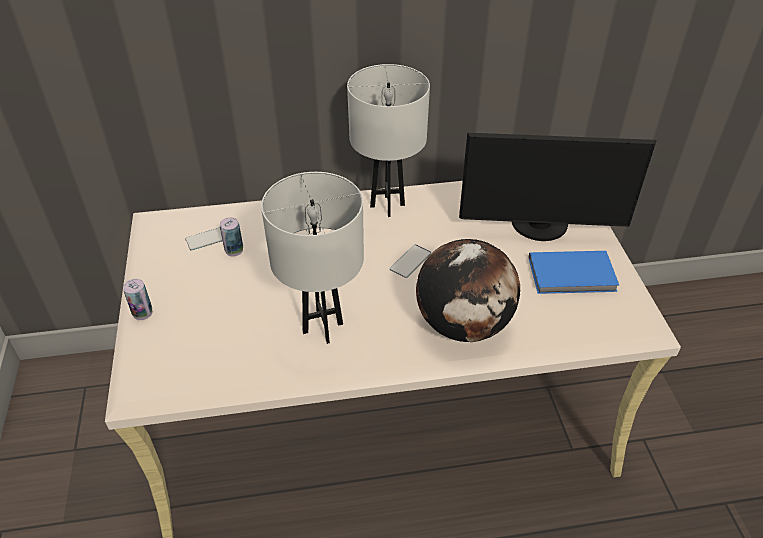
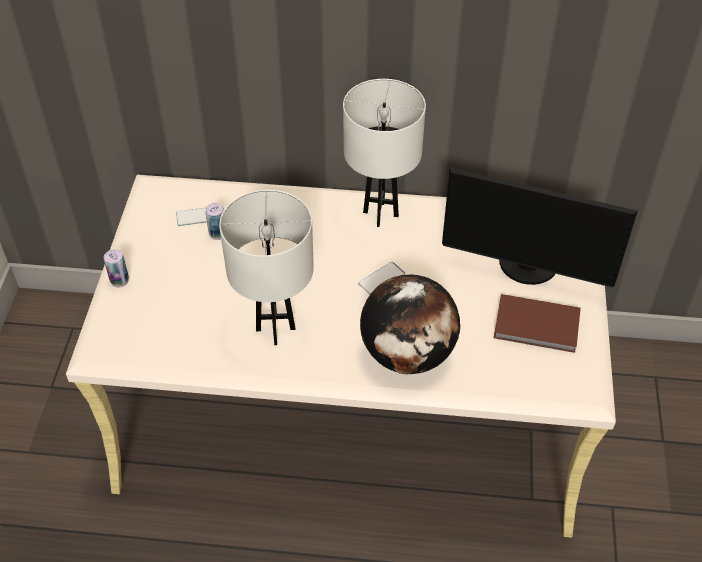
camera: 15 degrees right, 5 degrees up
blue book [529,251,619,294] -> brown book [494,294,581,353]

